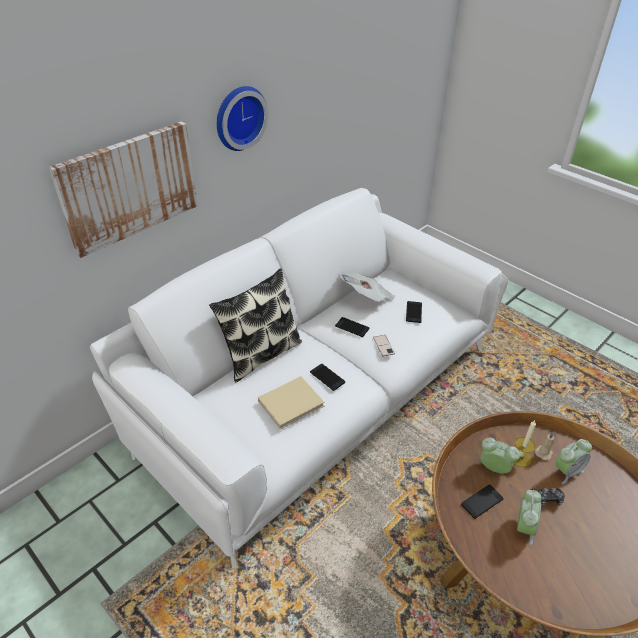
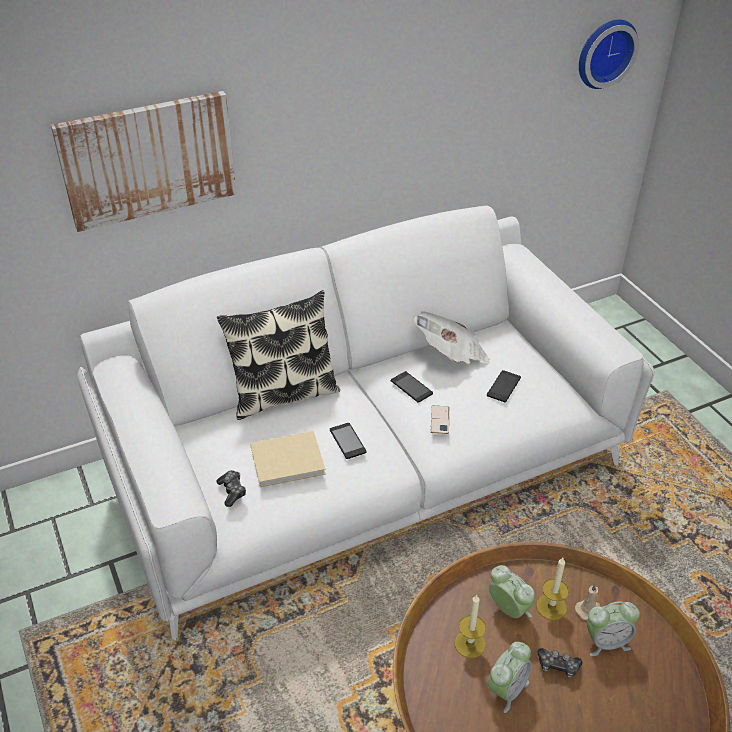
camera: 20 degrees right, 0 degrees up
wall clock [217,86,268,151] -> wall clock moved to [579,20,639,89]
phone [461,485,504,519] -> candle [454,594,486,658]
none -> game controller [216,470,246,507]

